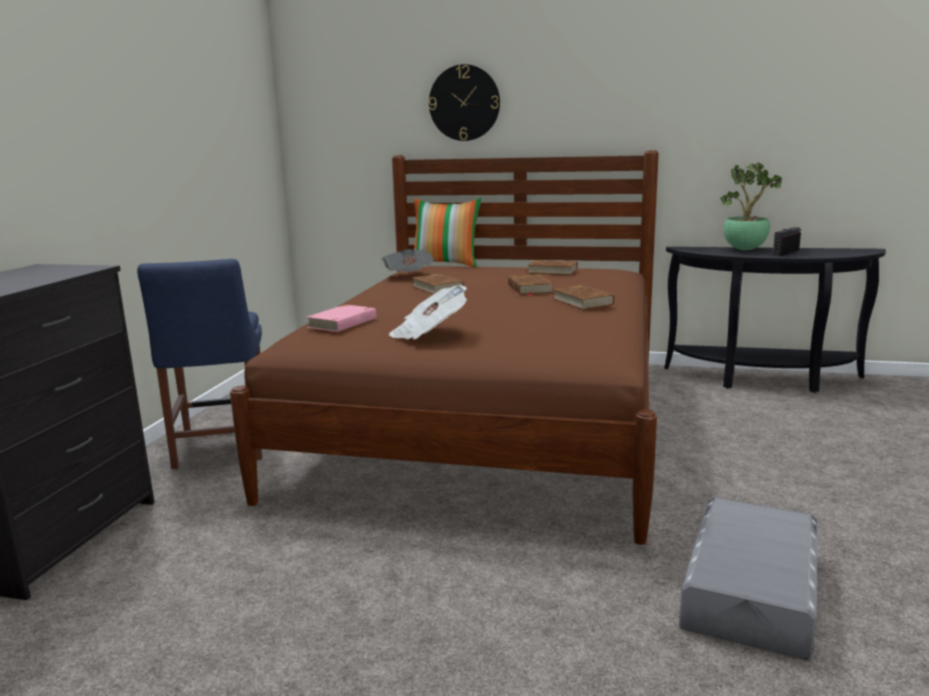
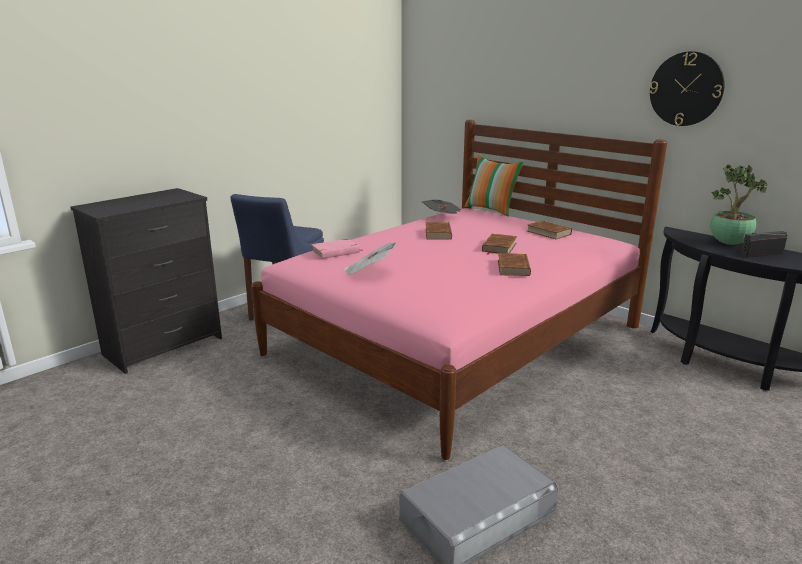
camera: 30 degrees right, 5 degrees up
brown bed [230,150,659,545] -> pink bed [251,120,667,460]
wall clock [429,64,500,141] -> wall clock moved to [649,51,725,126]

